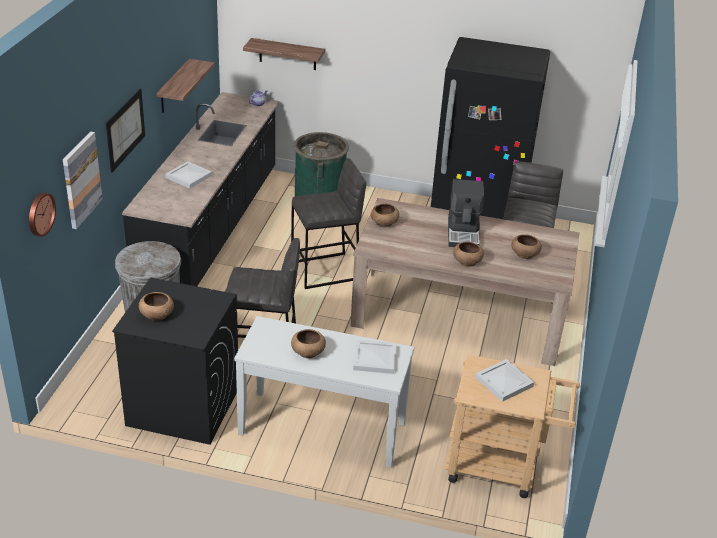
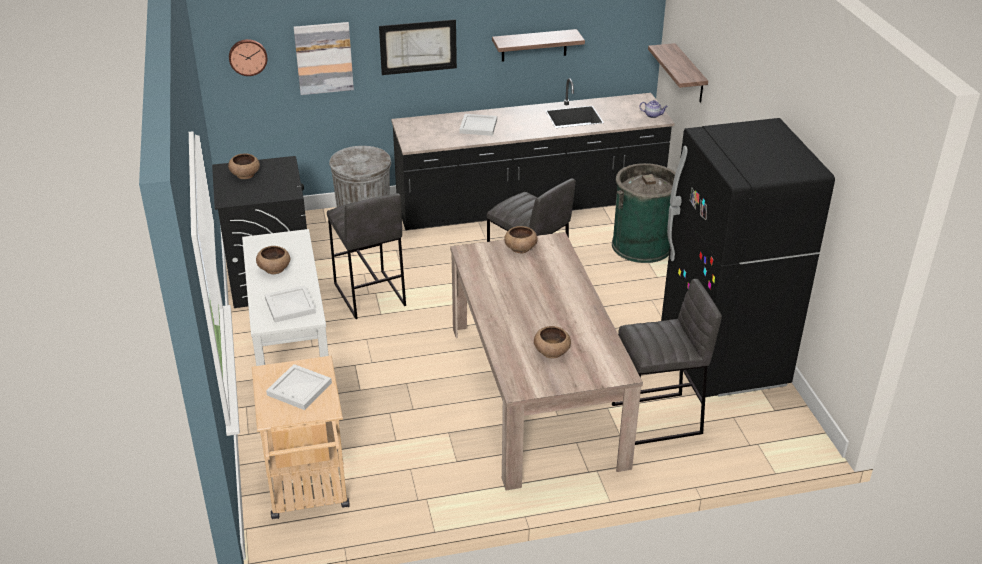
camera: 65 degrees right, 0 degrees up
coffee machine [448,179,484,247] -> none
brown bowl [453,242,484,267] -> none

